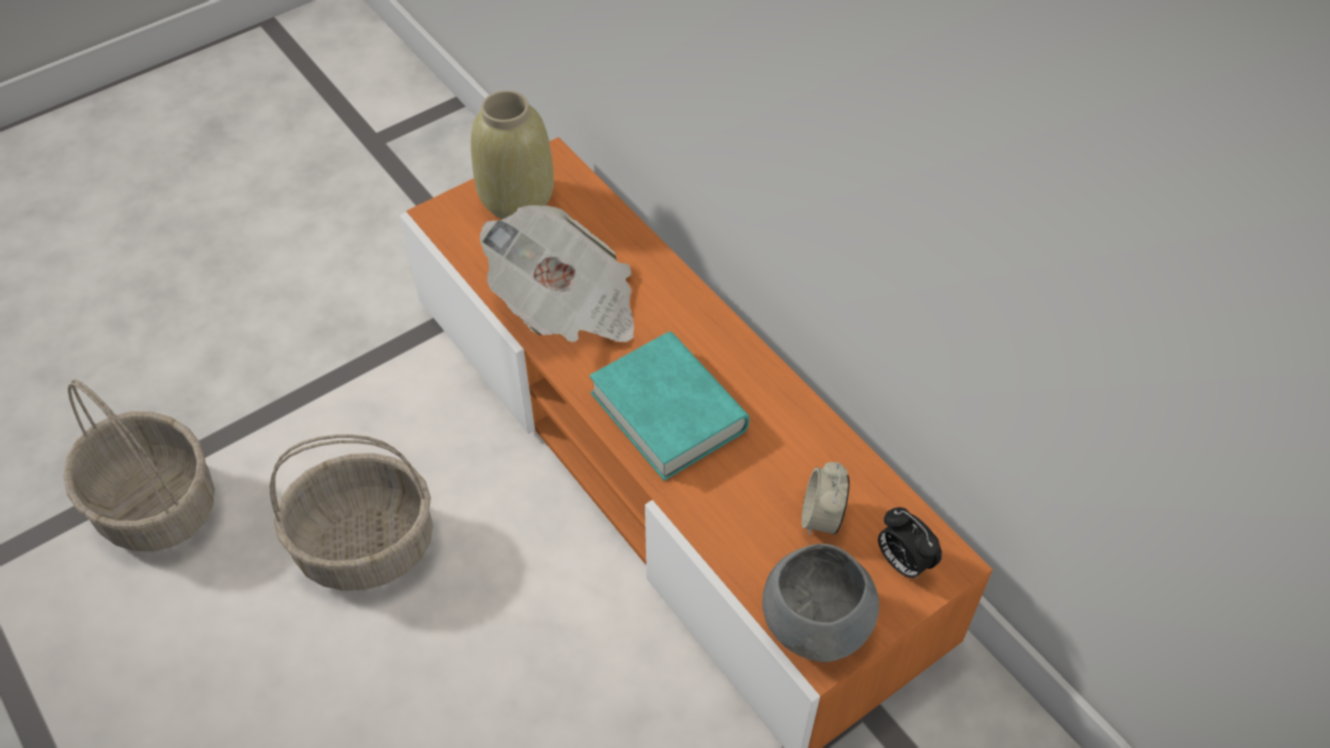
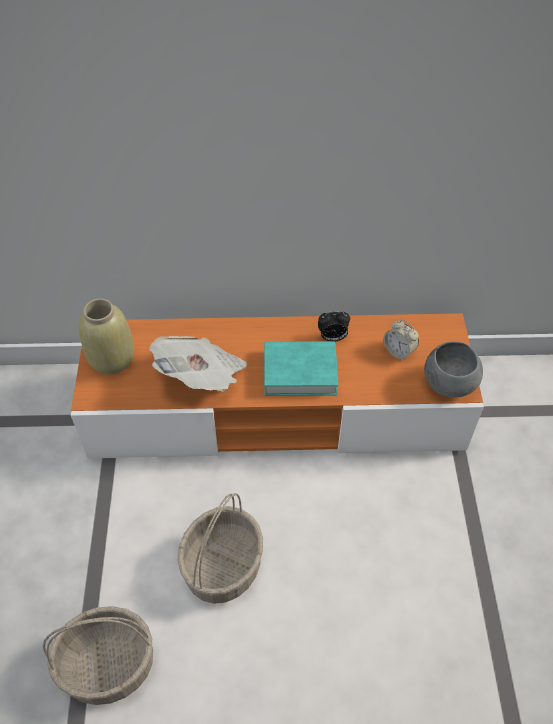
camera: 55 degrees left, 0 degrees up
alarm clock [878,507,942,580] -> alarm clock moved to [318,311,350,341]

